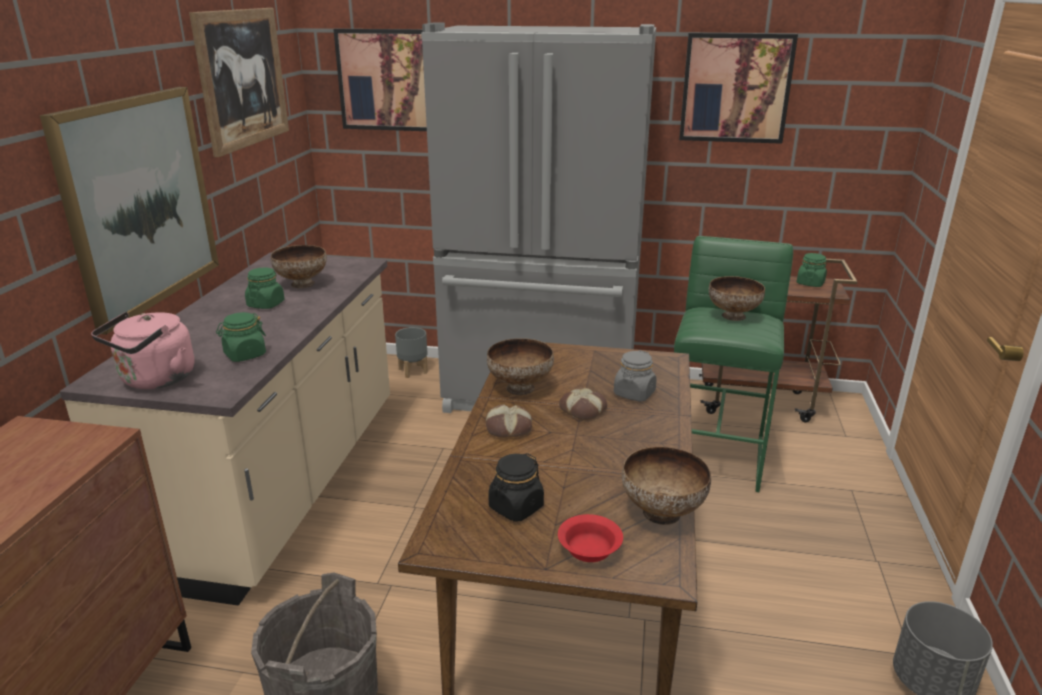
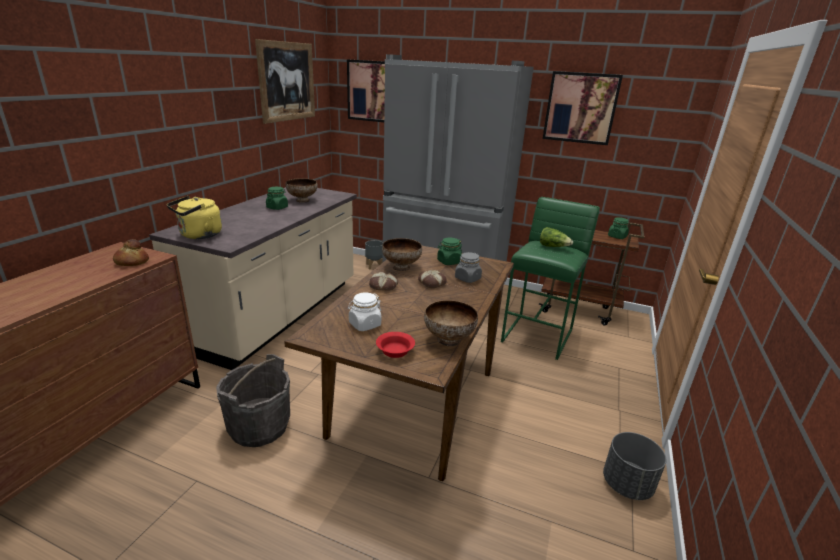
camera: 10 degrees right, 0 degrees up
picture [40,87,219,335] -> none
pink kettle [91,312,194,389] -> yellow kettle [167,196,222,239]
green jar [216,312,266,362] -> green jar moved to [437,238,462,265]
black jar [488,453,544,522] -> white jar [348,292,381,331]
bowl [709,276,765,321] -> lettuce [540,227,573,247]
none -> bread [113,239,149,266]

